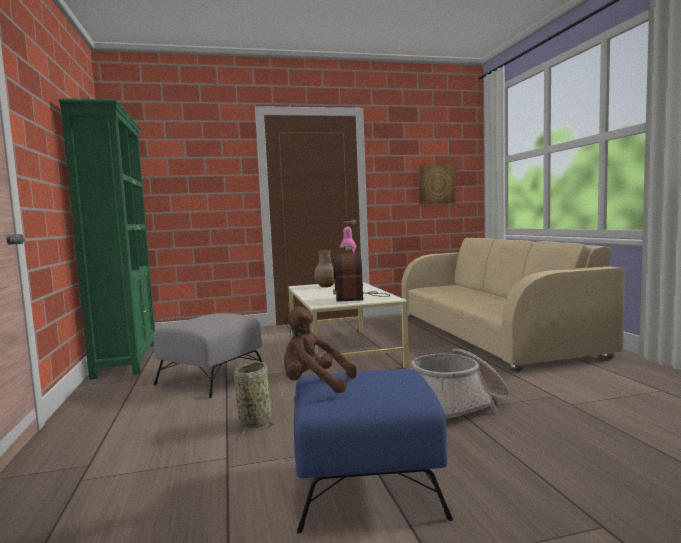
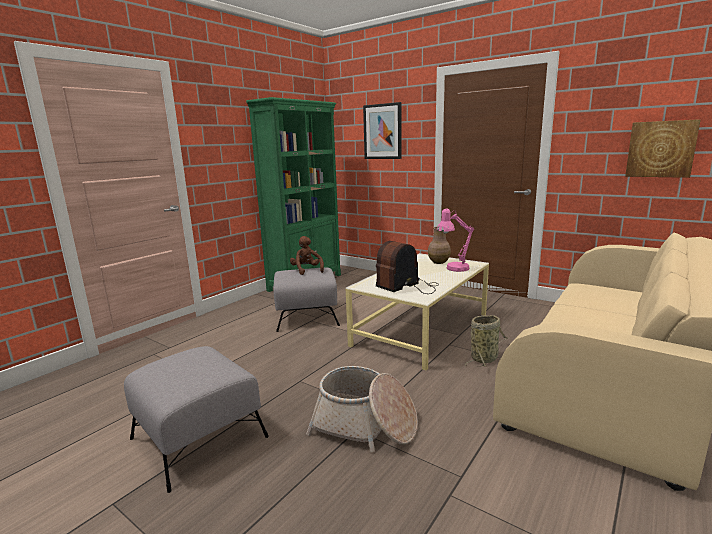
camera: 50 degrees right, 10 degrees up
basket [234,361,275,437] -> basket moved to [465,315,507,367]
brown plush toy [284,307,357,393] -> brown plush toy moved to [290,236,324,275]
blue ottoman [294,369,453,533] -> grey ottoman [124,346,269,493]
none -> picture [363,102,402,159]

